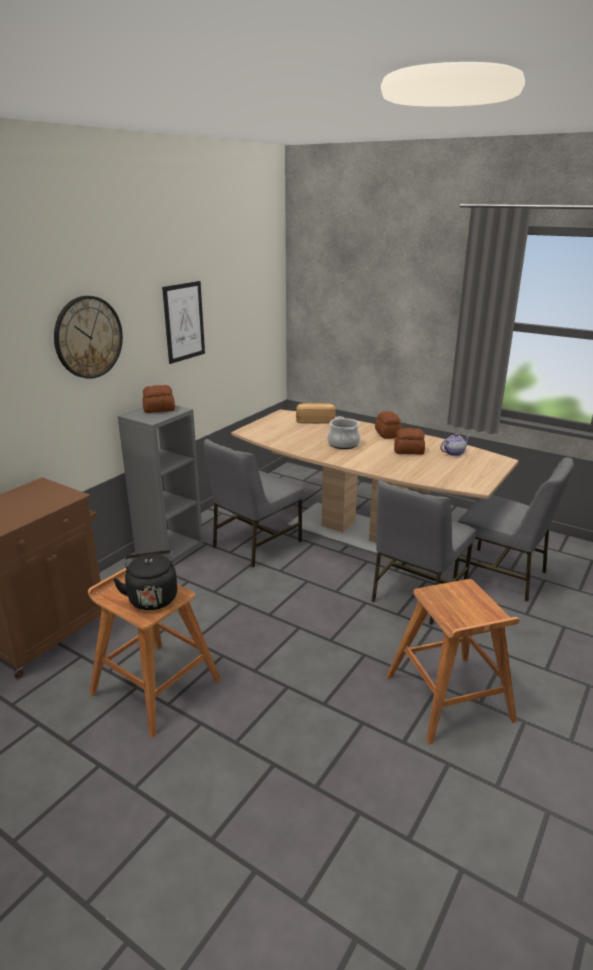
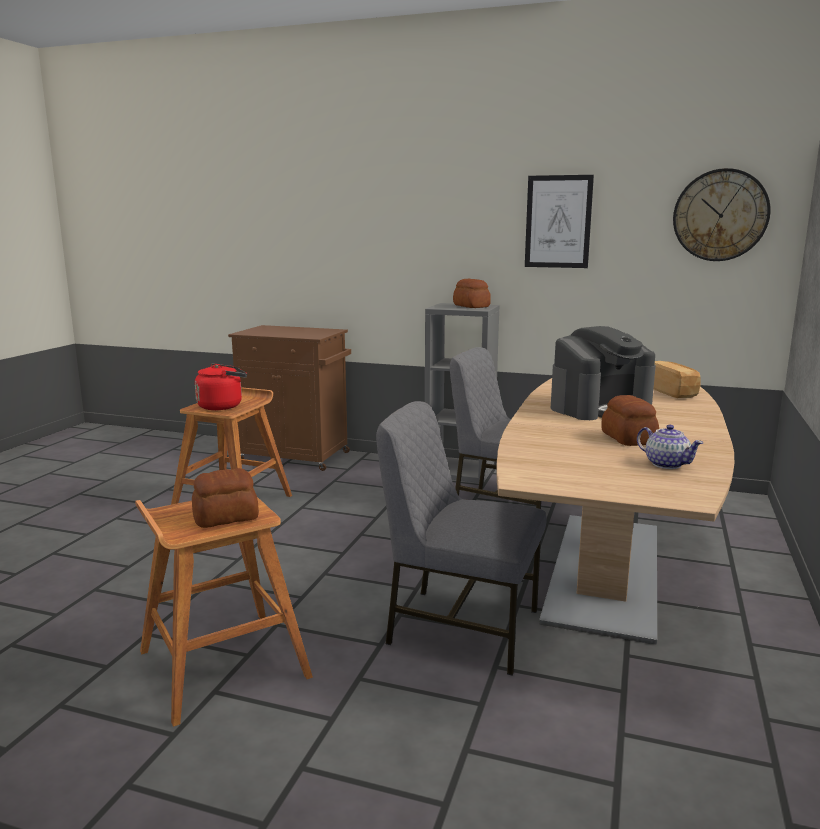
camera: 75 degrees right, 10 degrees down
wall clock [54,296,123,379] -> wall clock moved to [673,168,770,261]
black kettle [113,550,177,610] -> red kettle [195,363,247,410]
cooking pot [327,416,360,449] -> coffee machine [551,326,656,420]
bread [375,411,402,439] -> bread moved to [192,468,259,528]
grey chair [453,457,574,602] -> none

